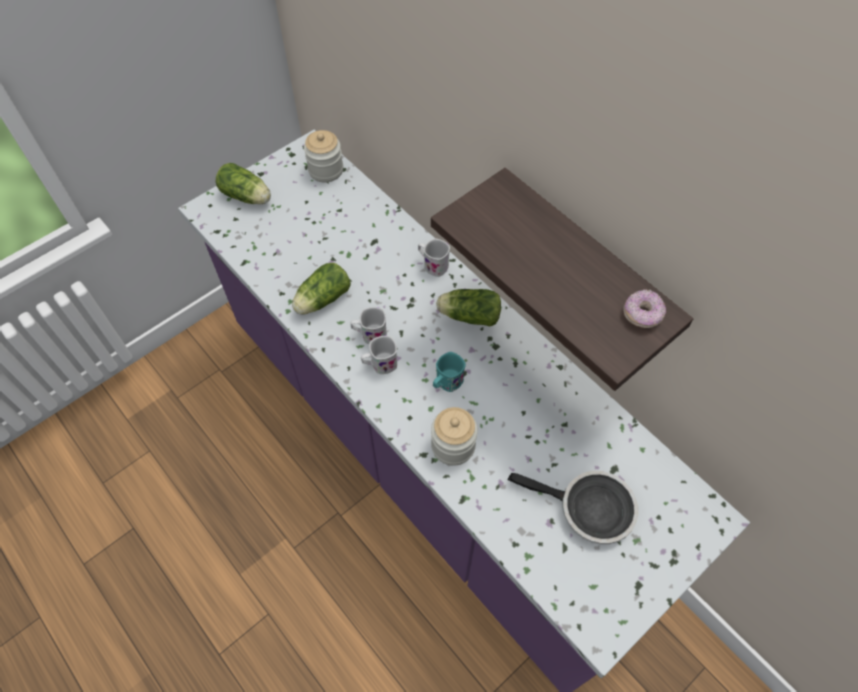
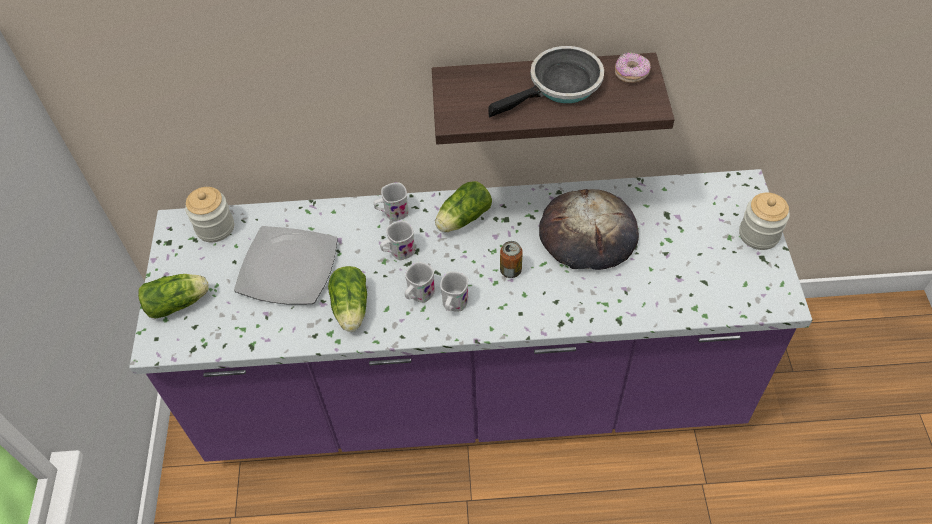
camera: 50 degrees left, 5 degrees down
jar [431,407,478,466] -> jar moved to [739,193,790,250]
turquoise mug [433,352,466,392] -> can [500,241,523,278]
frying pan [508,471,638,544] -> frying pan moved to [489,46,604,117]
none -> plate [234,226,338,305]
none -> white mug [380,220,415,260]
none -> bread [539,189,639,270]

